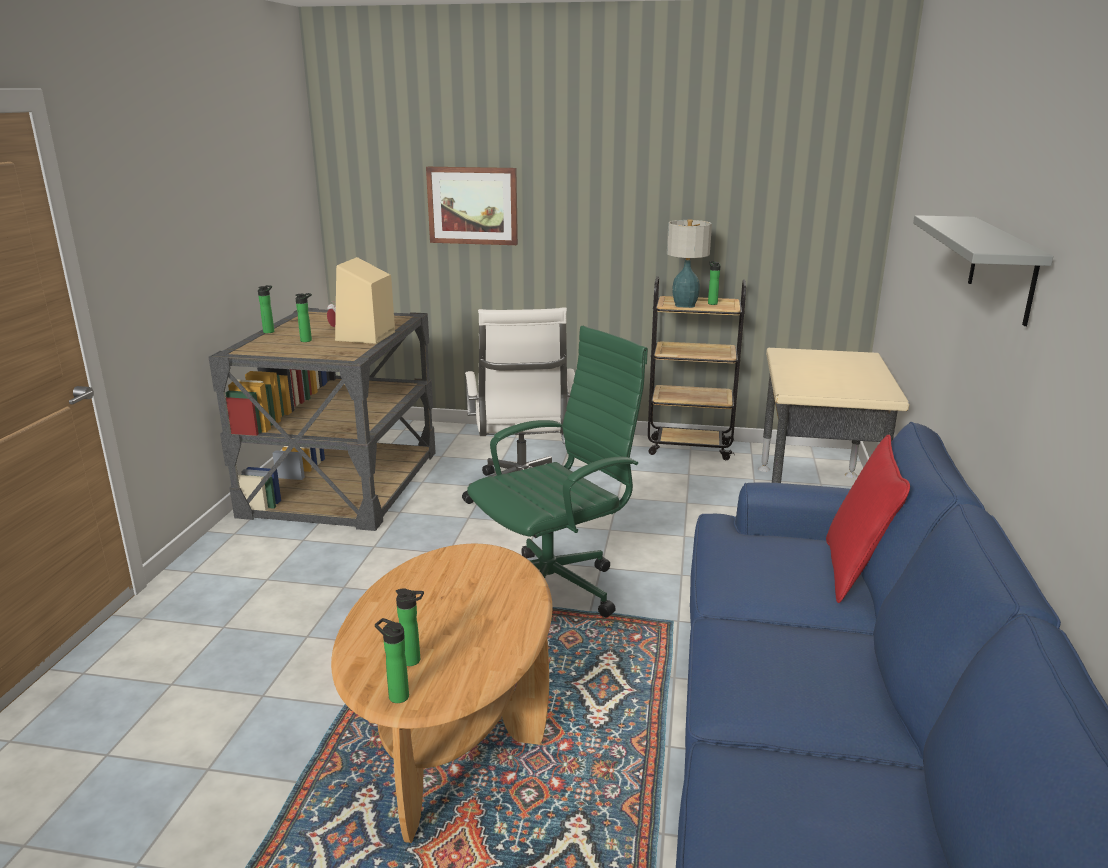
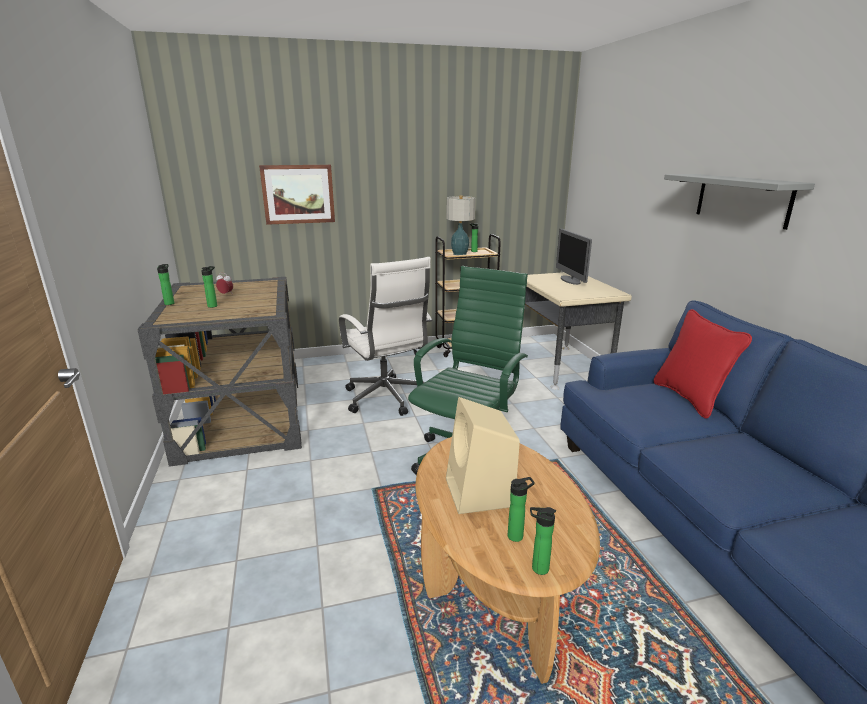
camera: 25 degrees left, 0 degrees up
beige speaker [335,257,395,344] -> beige speaker moved to [446,397,520,514]
none -> monitor [556,229,592,285]

